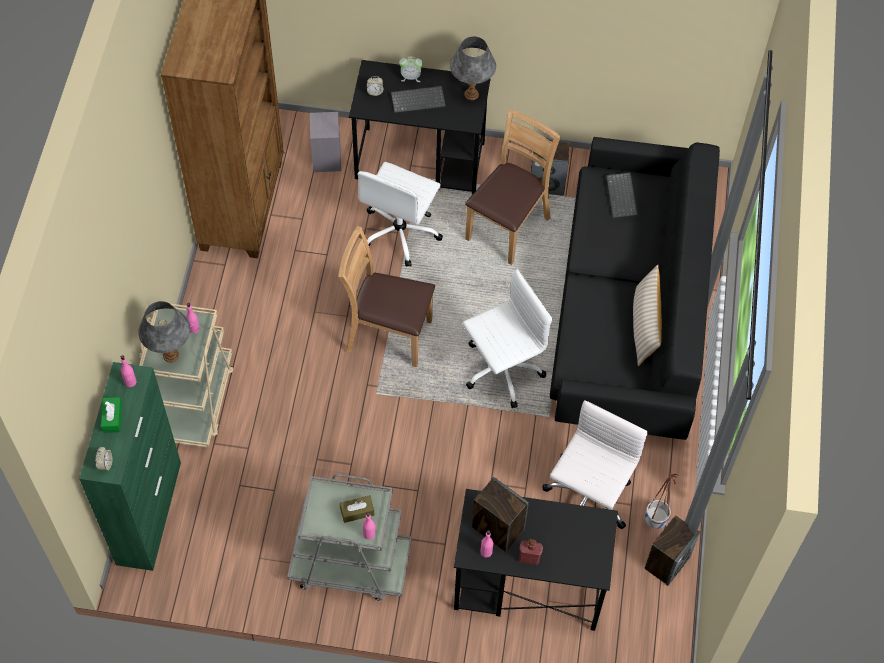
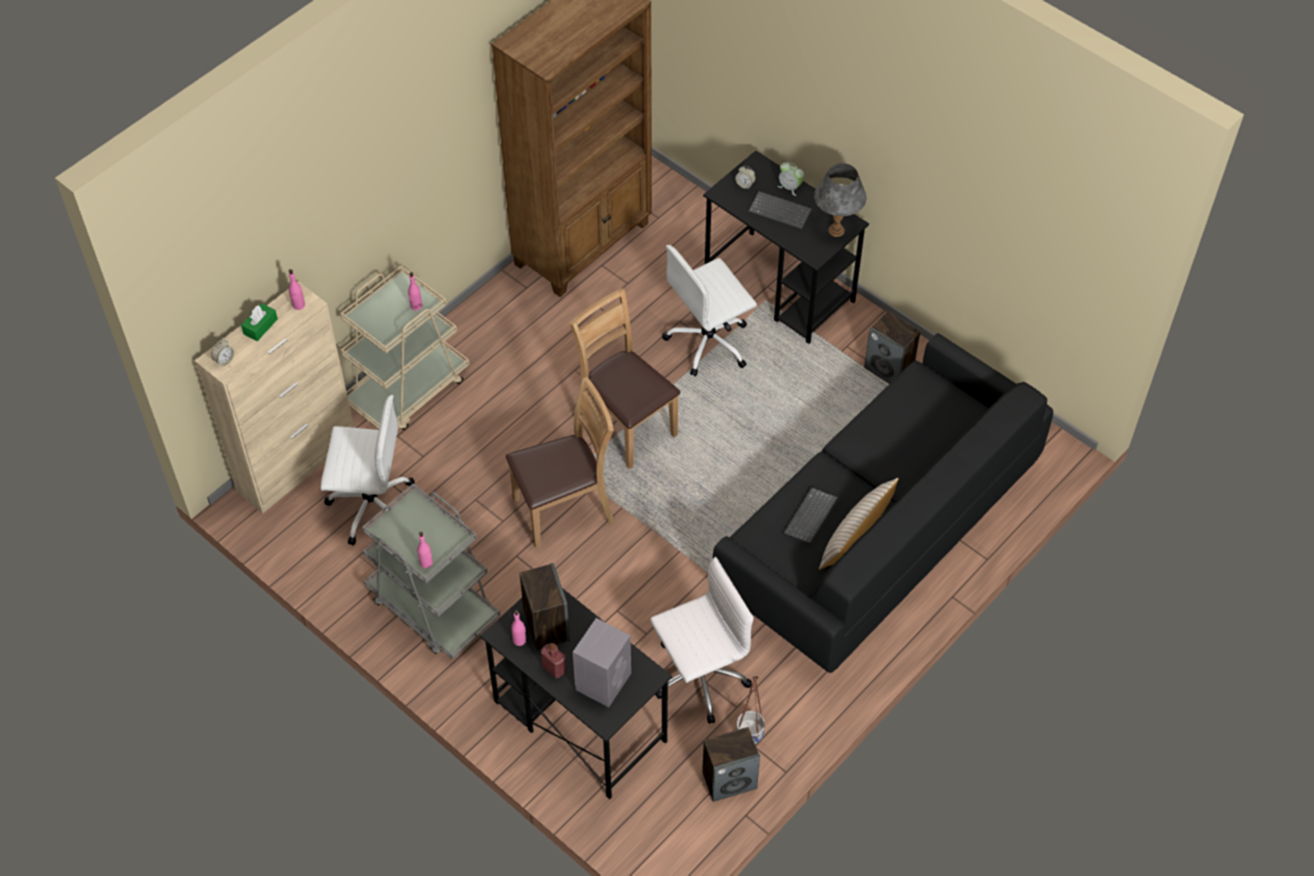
camera: 35 degrees right, 5 degrees down
green cabinet [79,362,181,571] -> beige cabinet [195,281,354,514]
grey table lamp [138,301,190,362] -> none
grey speaker [310,112,341,172] -> grey speaker moved to [573,618,631,707]
brown tissue box [340,495,374,523] -> none
white office chair [462,269,552,408] -> white office chair moved to [321,395,415,546]
brown chair [465,109,561,265] -> brown chair moved to [506,377,615,549]
keyboard [606,173,637,219] -> keyboard moved to [784,487,838,544]

